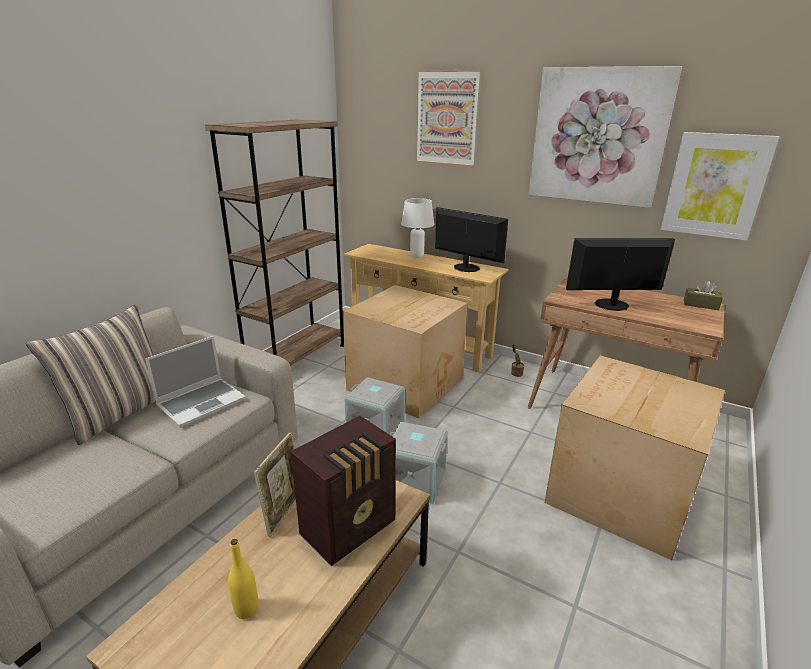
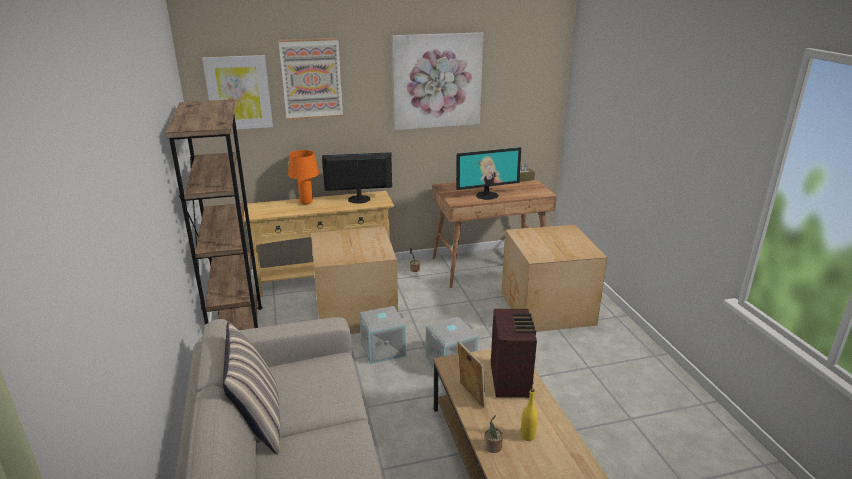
camera: 45 degrees left, 0 degrees up
laptop [145,336,246,428] -> none
white table lamp [401,198,434,258] -> orange table lamp [288,150,319,204]
monitor [566,238,675,311] -> monitor turned 150 degrees counterclockwise [456,147,521,200]
picture [661,132,779,241] -> picture moved to [202,55,273,130]
none -> potted plant [484,415,503,453]

